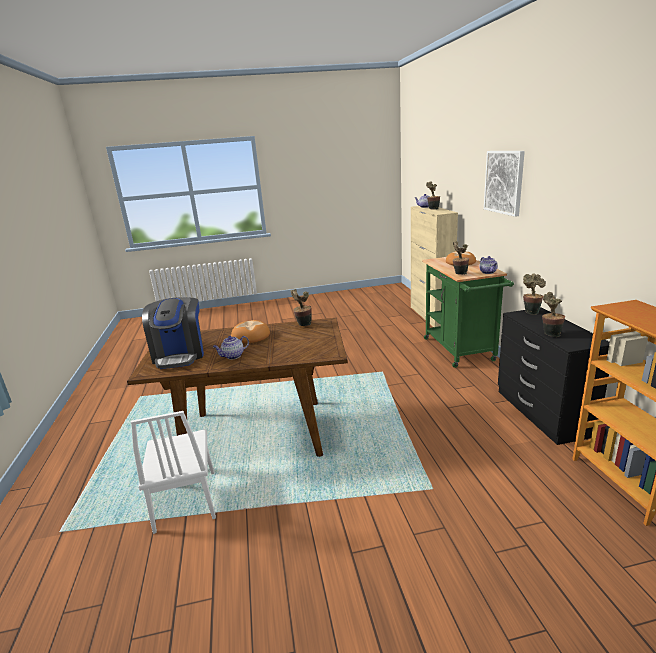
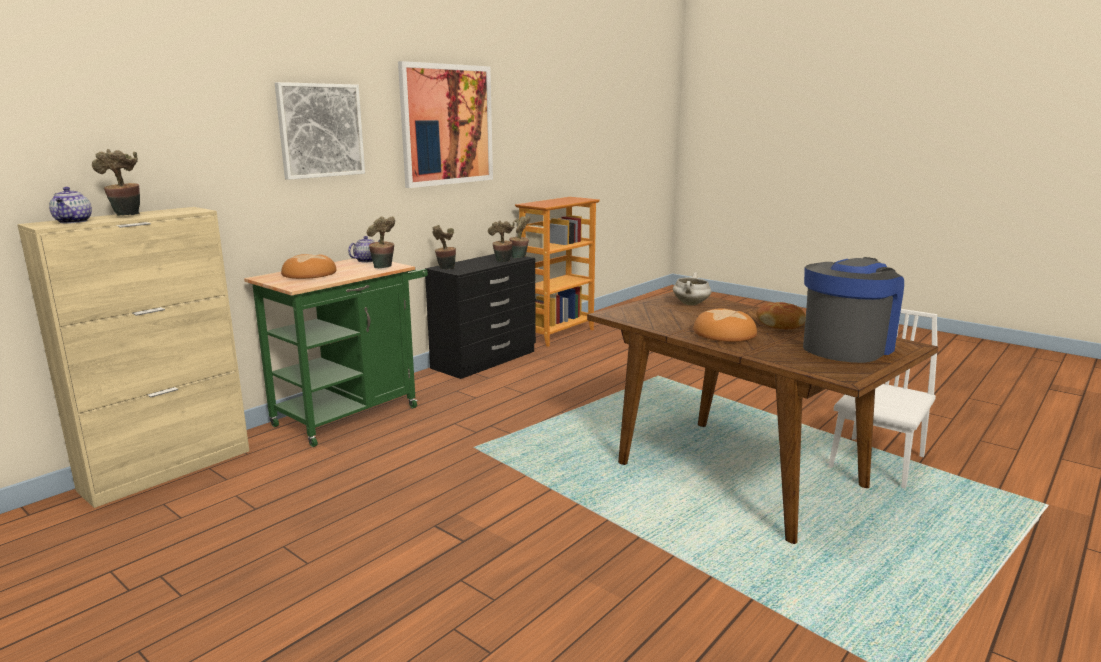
camera: 130 degrees left, 5 degrees down
teapot [213,336,249,359] -> bread [756,302,806,329]
potted plant [291,289,312,326] -> potted plant moved to [509,216,530,258]
none -> picture [398,61,493,188]
none -> white cooking pot [673,272,711,305]

